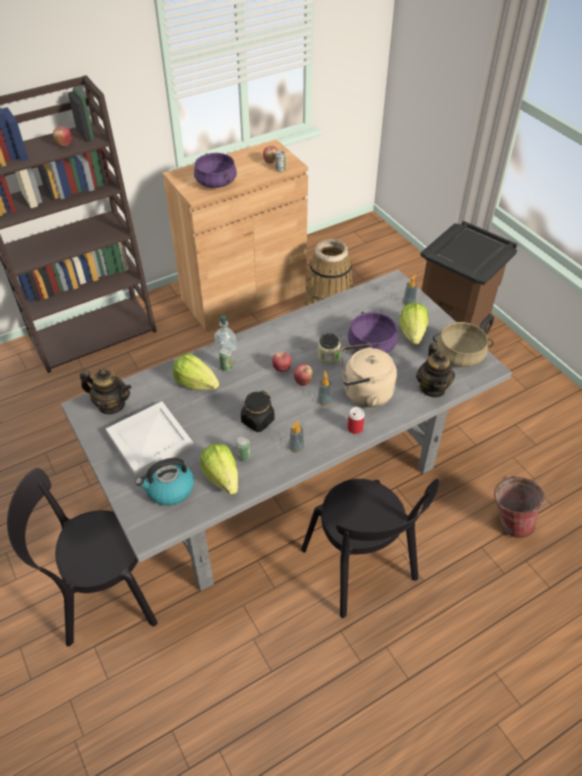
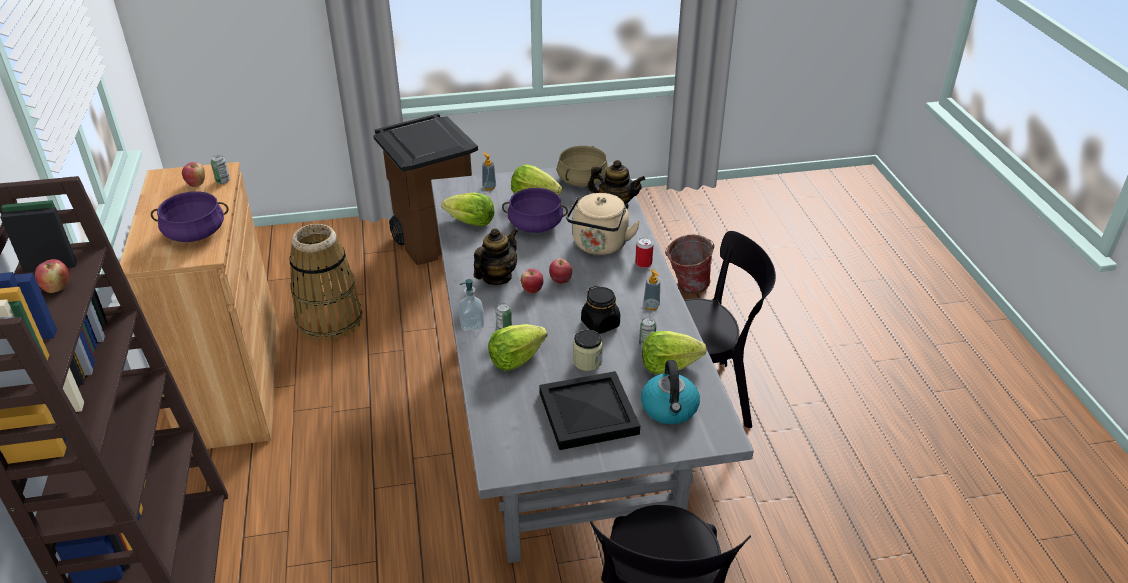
camera: 70 degrees left, 10 degrees down
teapot [80,368,131,414] -> teapot moved to [474,228,518,285]
white tray [106,402,193,477] -> black tray [539,371,640,450]
jar [318,333,341,364] -> jar moved to [573,330,603,371]
soap dispenser [318,371,332,406] -> none
none -> lettuce [441,193,495,227]

